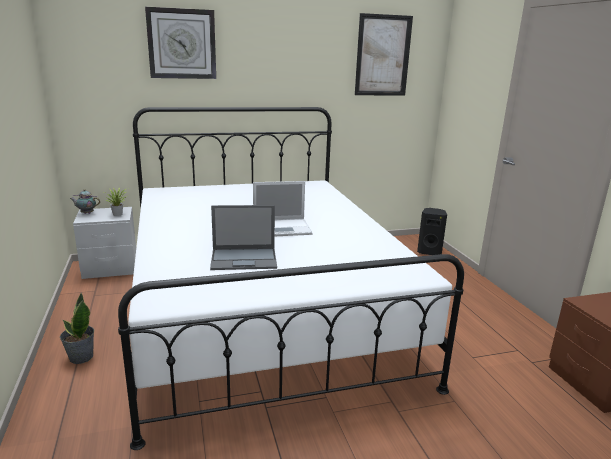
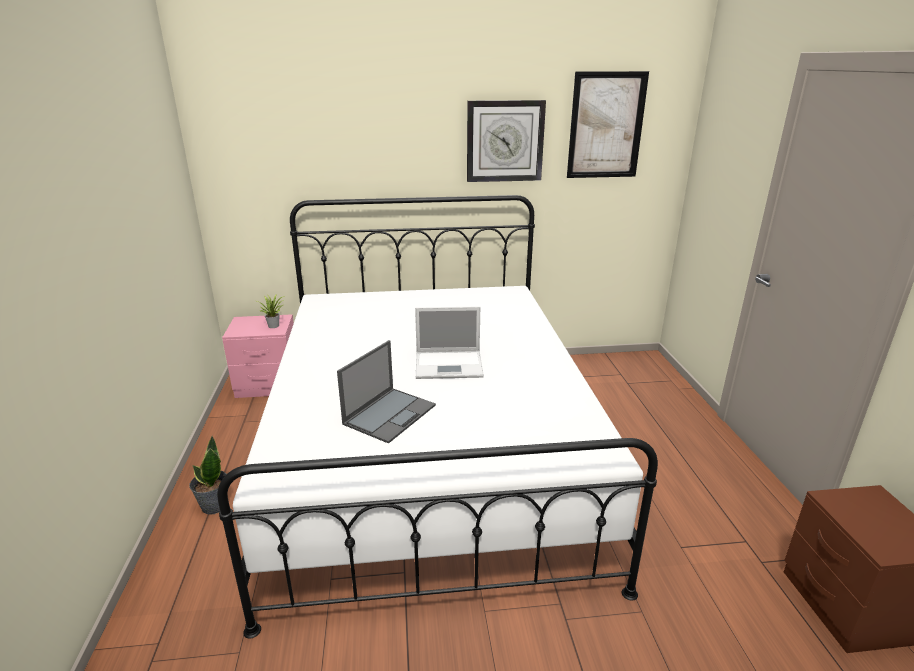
camera: 10 degrees right, 5 degrees up
teapot [70,189,100,214] -> none
grey nightstand [73,207,136,279] -> pink nightstand [222,314,294,398]
wall clock [145,7,216,79] -> wall clock moved to [467,100,546,182]
laptop [210,205,277,270] -> laptop turned 60 degrees counterclockwise [337,340,436,444]
black speaker [417,208,447,255] -> none

